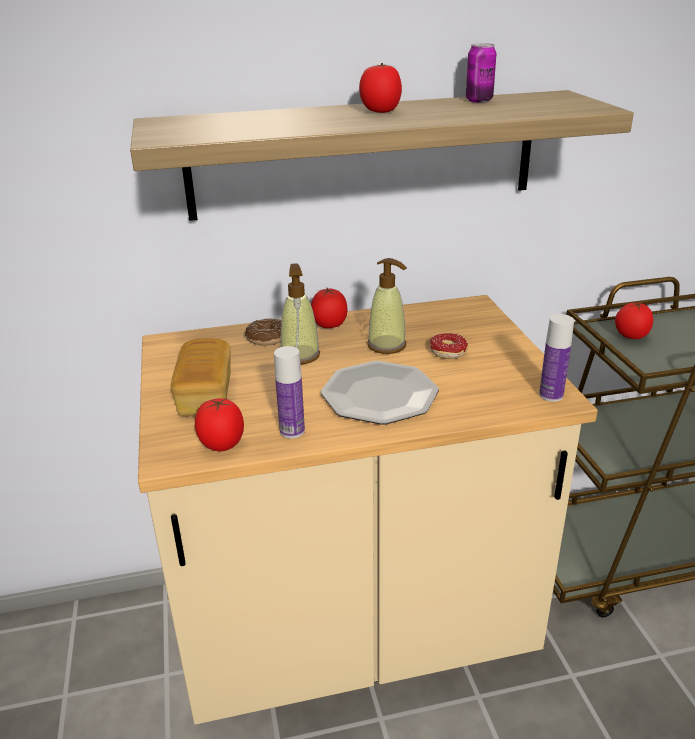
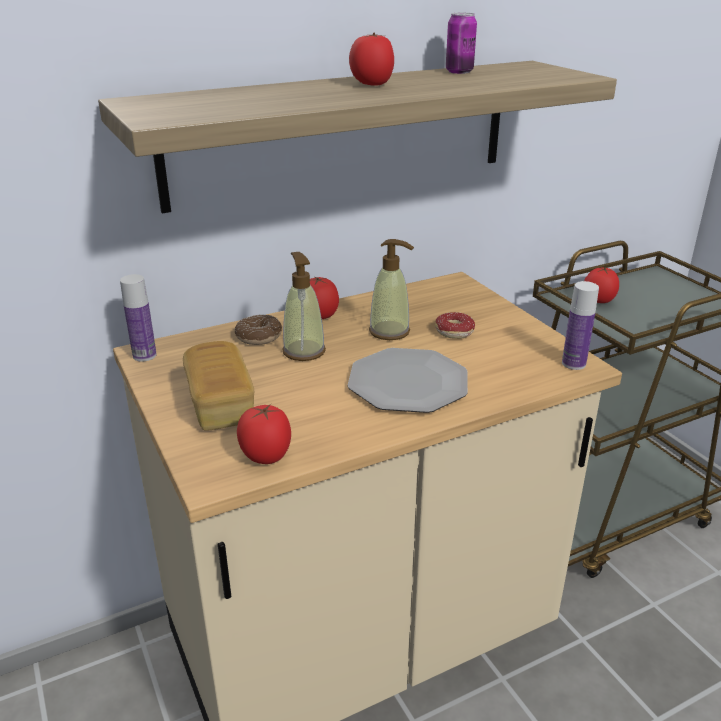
camera: 15 degrees left, 0 degrees up
bottle [274,346,305,439] -> bottle moved to [120,274,157,362]

